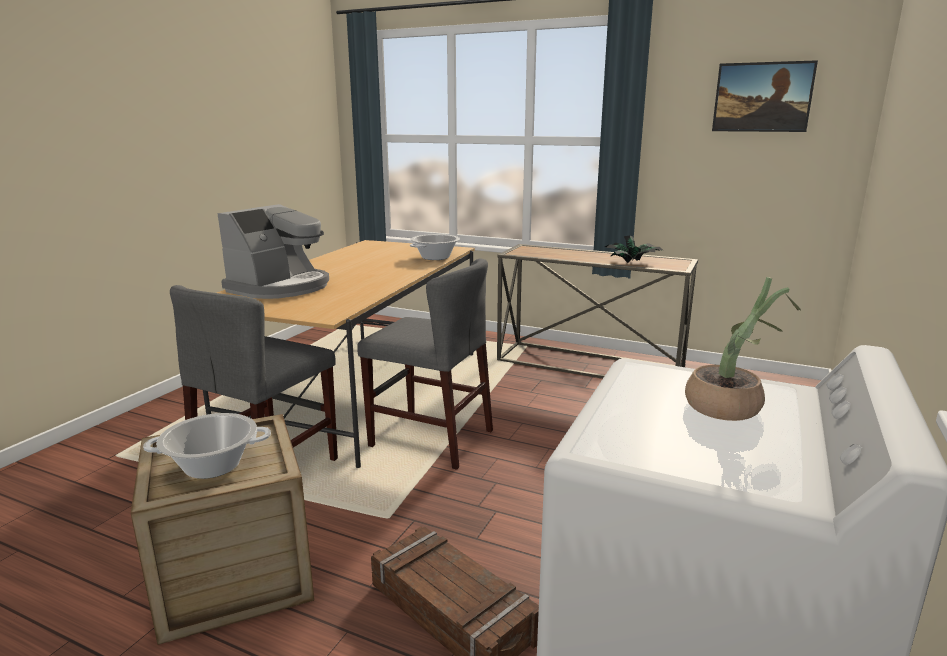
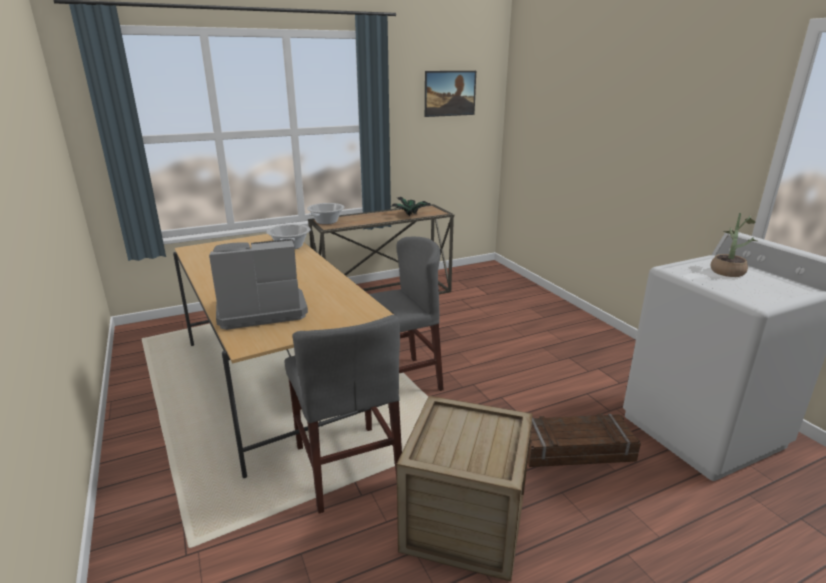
camera: 50 degrees left, 5 degrees up
cooking pot [143,413,271,479] -> cooking pot moved to [307,203,345,224]
coffee machine [217,204,329,299] -> coffee machine turned 90 degrees counterclockwise [209,239,308,330]

